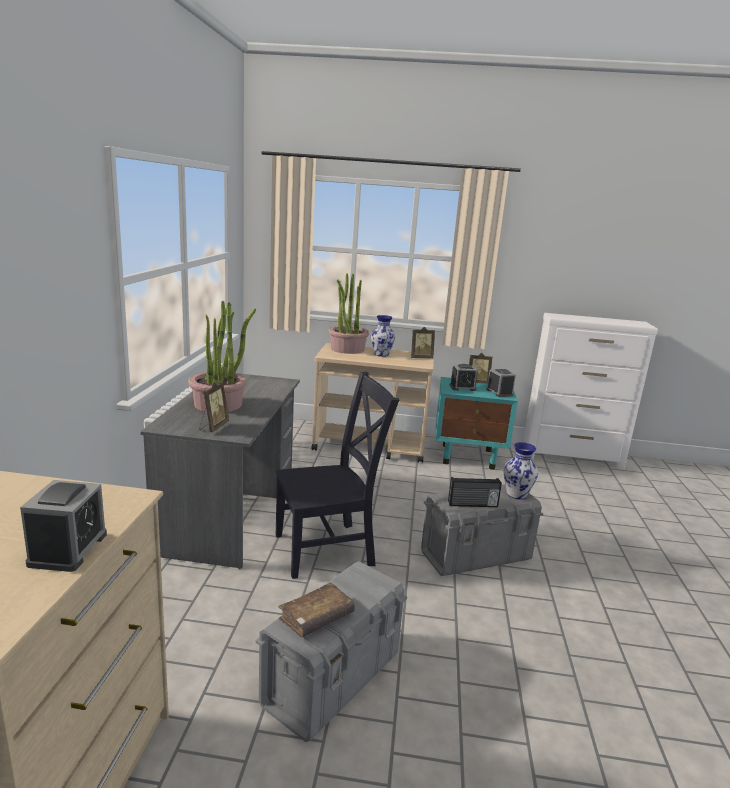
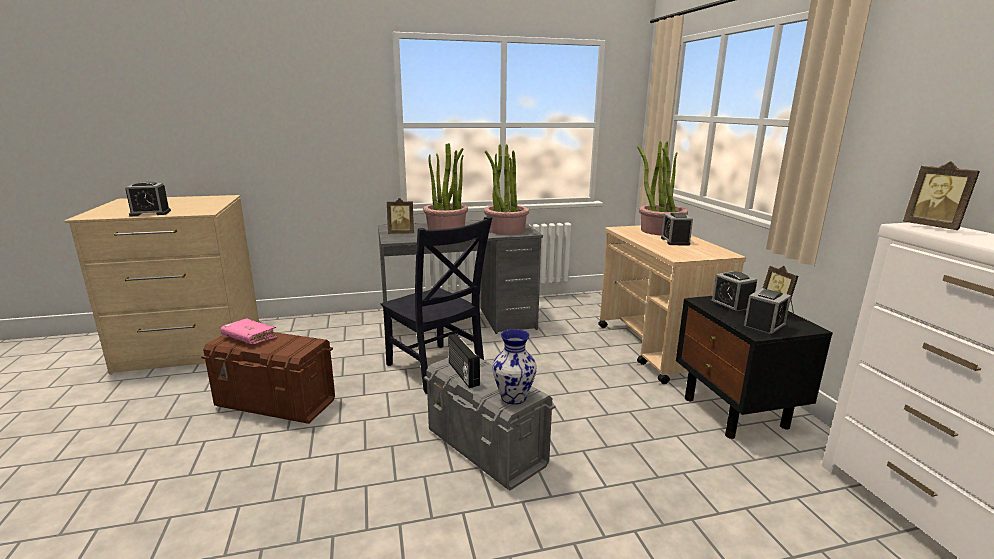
camera: 70 degrees right, 0 degrees up
grey storage box [255,561,407,742] -> brown storage box [201,332,335,424]
brown book [278,582,355,638] -> pink book [221,319,277,344]
vase [371,315,395,357] -> alarm clock [661,213,693,245]
picture frame [411,327,435,358] -> picture frame moved to [903,161,980,230]
turquoise nightstand [436,377,518,470] -> black nightstand [676,296,833,439]
none -> potted plant [484,144,529,235]

